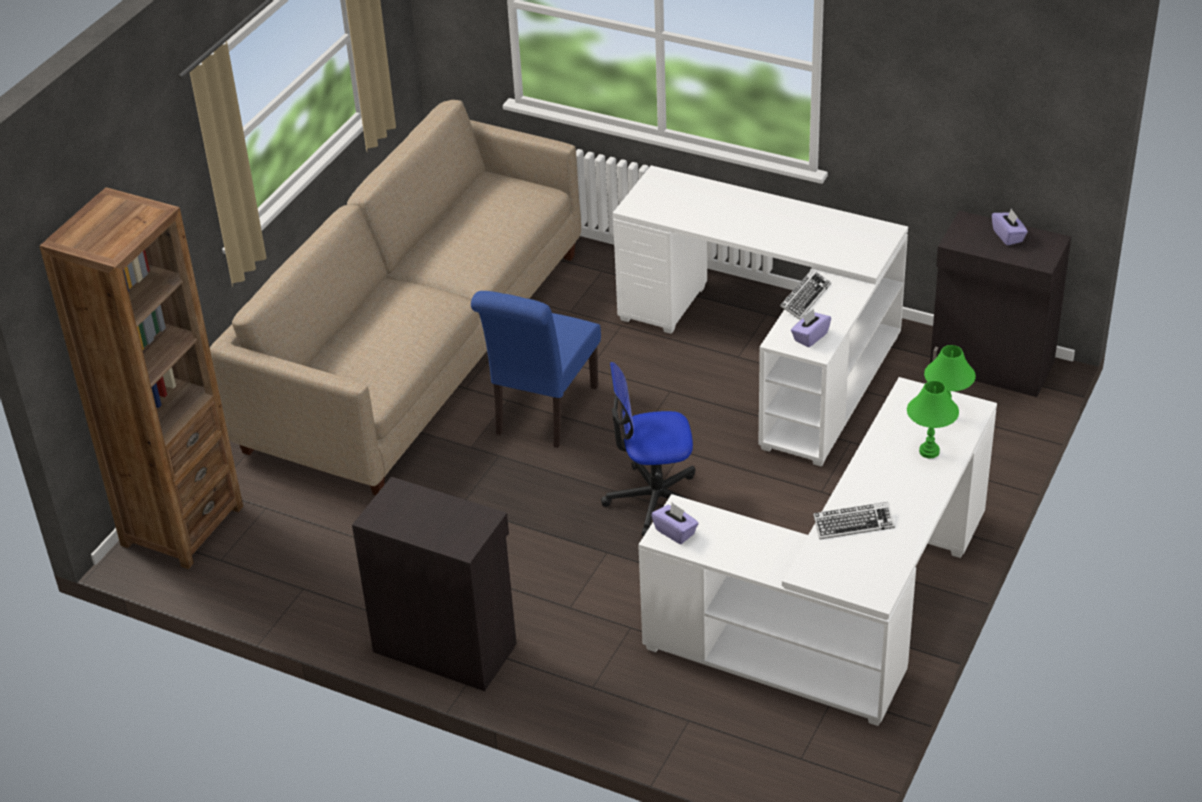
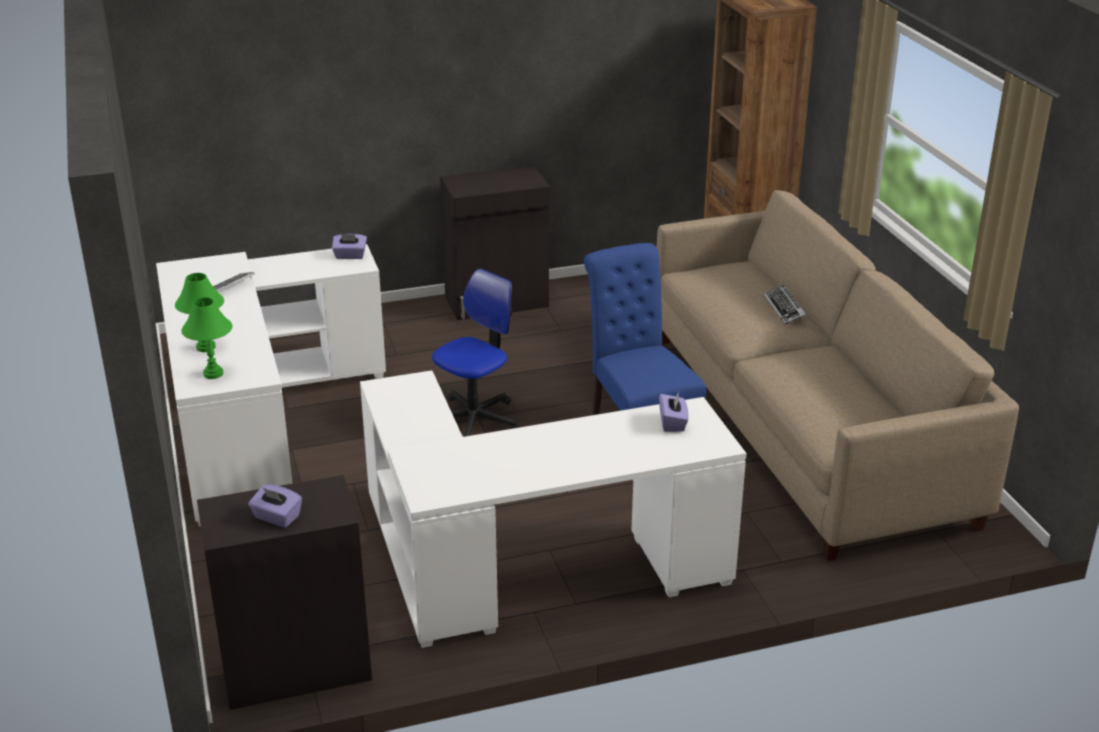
camera: 135 degrees right, 10 degrees down
keyboard [780,269,831,320] -> keyboard moved to [764,285,806,325]
purple tissue box [791,309,831,347] -> purple tissue box moved to [659,392,689,432]

